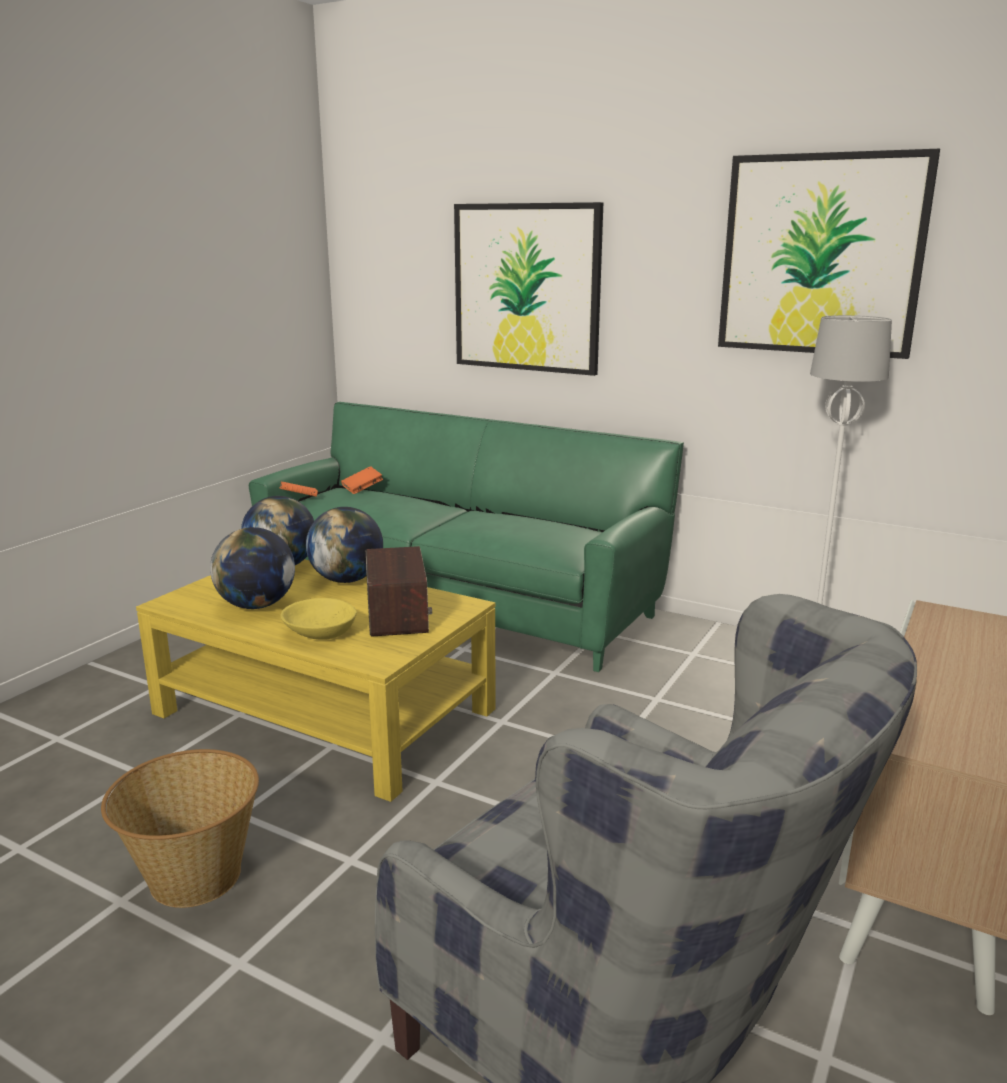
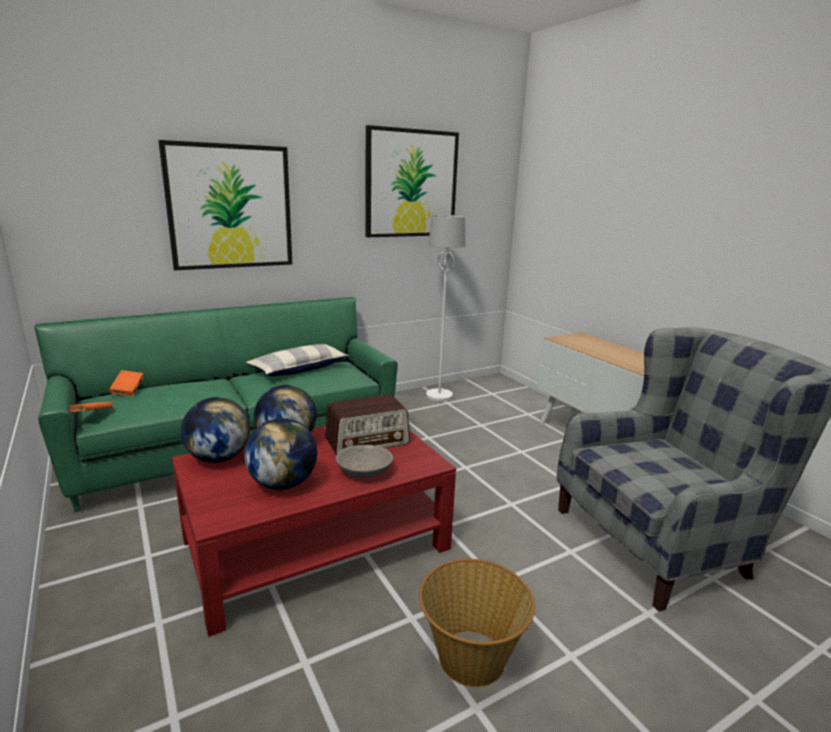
camera: 60 degrees left, 0 degrees up
yellow coffee table [136,559,496,802] -> red coffee table [172,426,456,637]
yellow bowl [280,598,357,640] -> grey bowl [336,445,393,478]
radio [366,546,432,637] -> radio turned 135 degrees clockwise [325,394,410,455]
none -> pillow [246,344,349,376]

